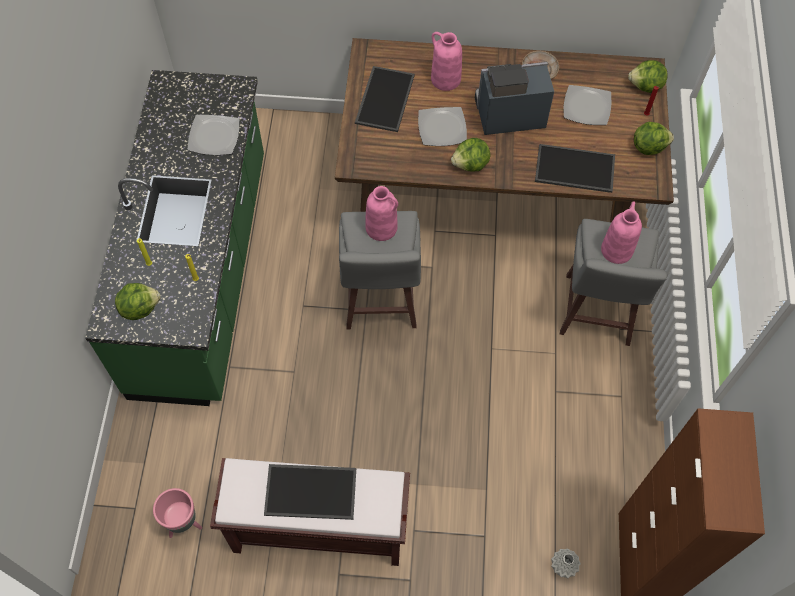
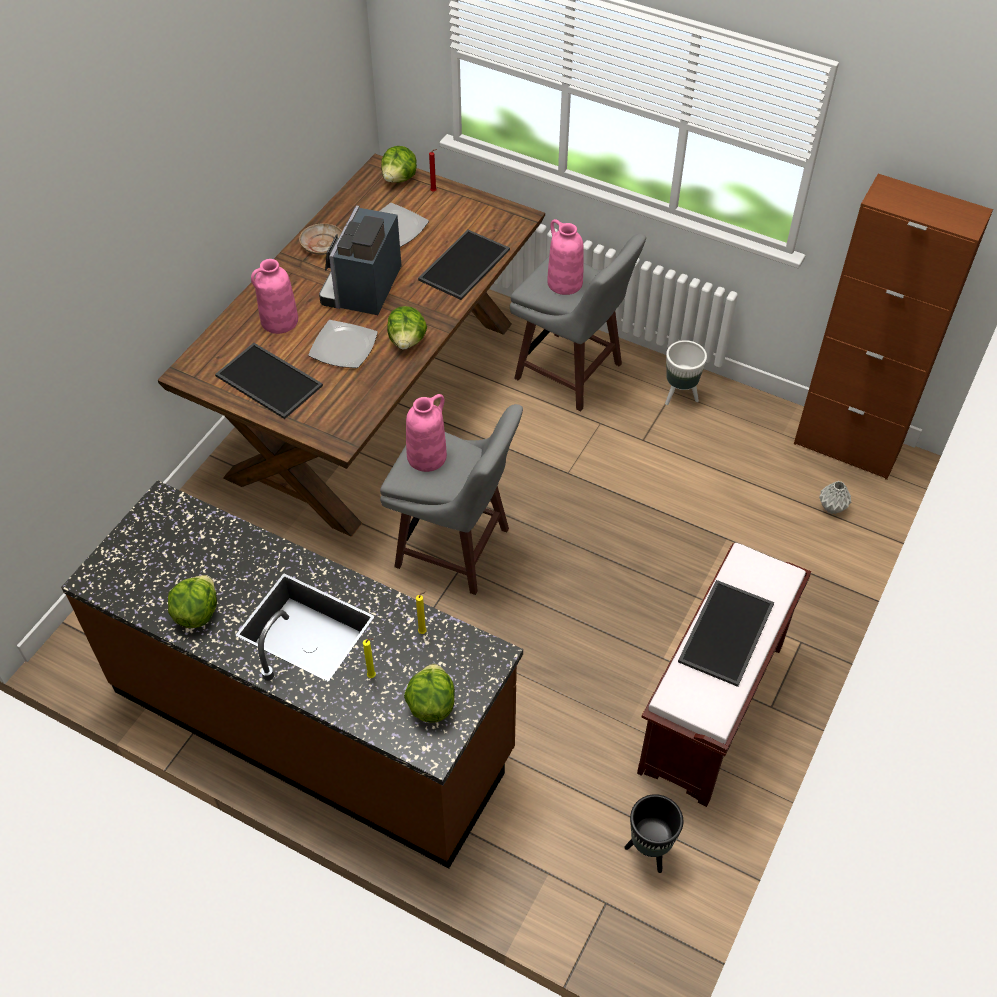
camera: 65 degrees left, 10 degrees down
green counter [85,70,264,406] -> brown counter [61,480,523,868]
pink planter [153,488,202,538] -> black planter [625,794,683,873]
plate [188,115,240,155] -> none
lettuce [634,122,674,155] -> lettuce moved to [168,575,217,628]
none -> white planter [665,340,707,405]

